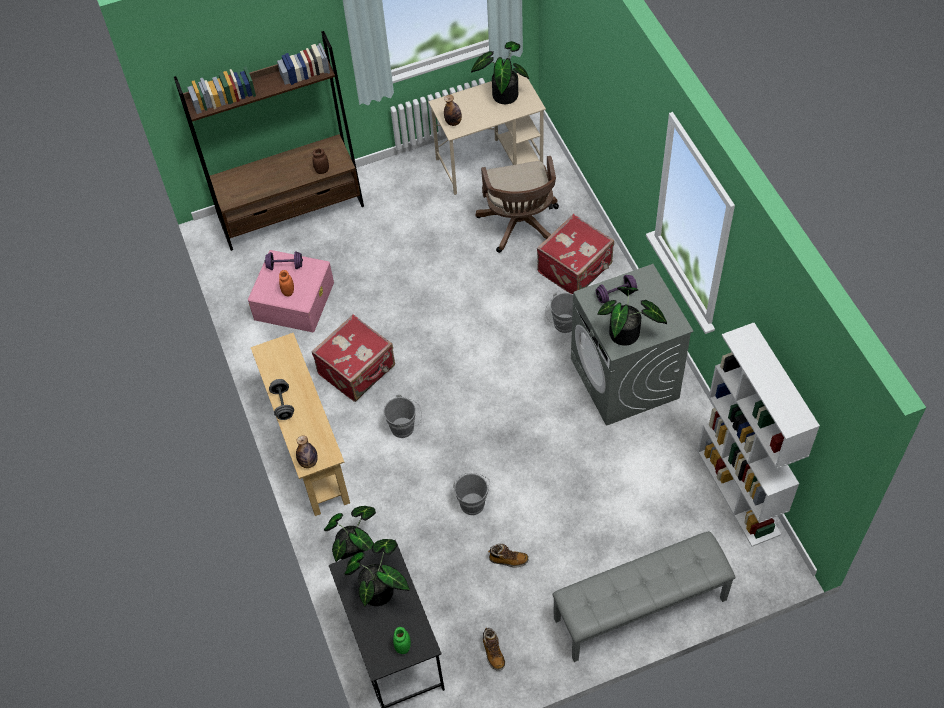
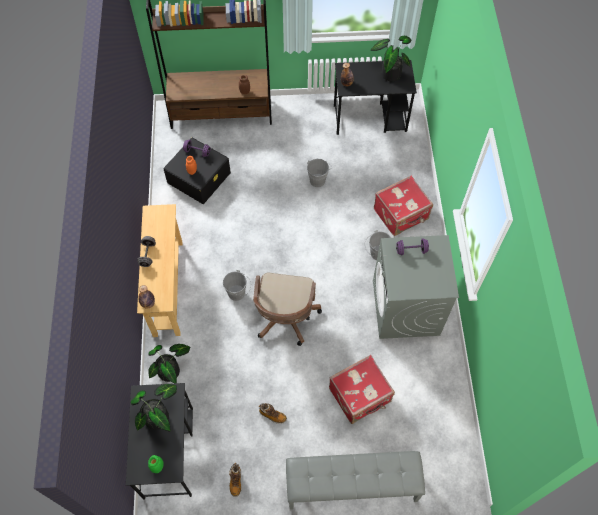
camera: 15 degrees right, 5 degrees up
pink storage box [248,250,334,332] -> black storage box [163,138,231,204]
red suitcase [312,314,395,402] -> red suitcase moved to [329,355,395,424]
beige desk [428,73,546,195] -> black desk [334,60,417,135]
grey bucket [453,473,490,515] -> grey bucket moved to [307,159,332,187]
brown office chair [476,156,559,253] -> brown office chair moved to [253,273,322,346]
potted plant [597,287,667,346] -> none
white bookcase [698,323,820,547] -> none

